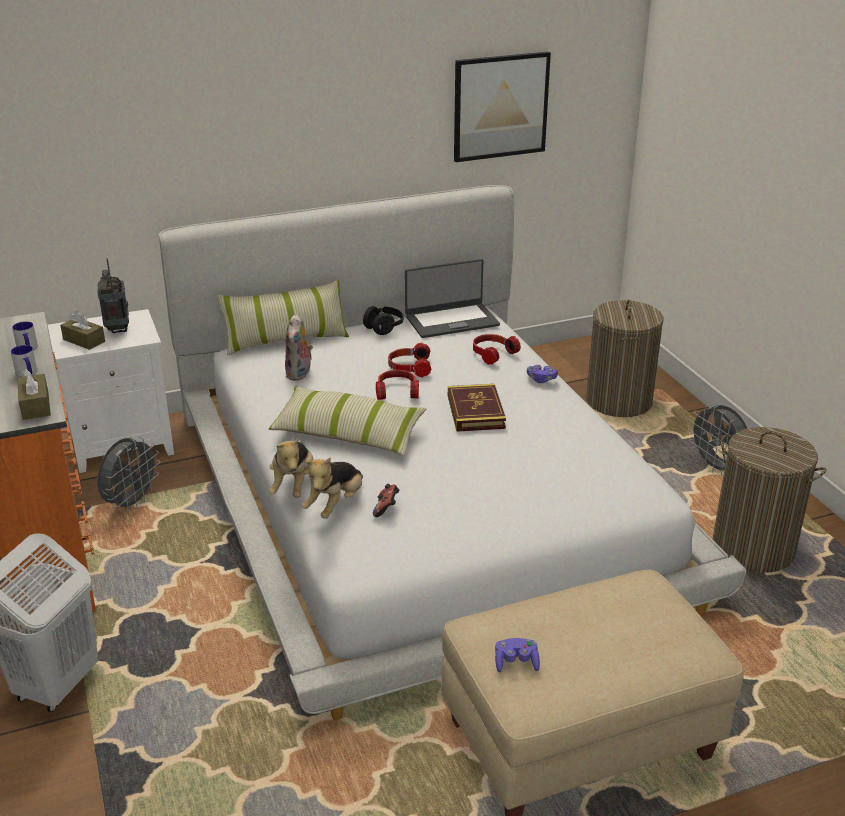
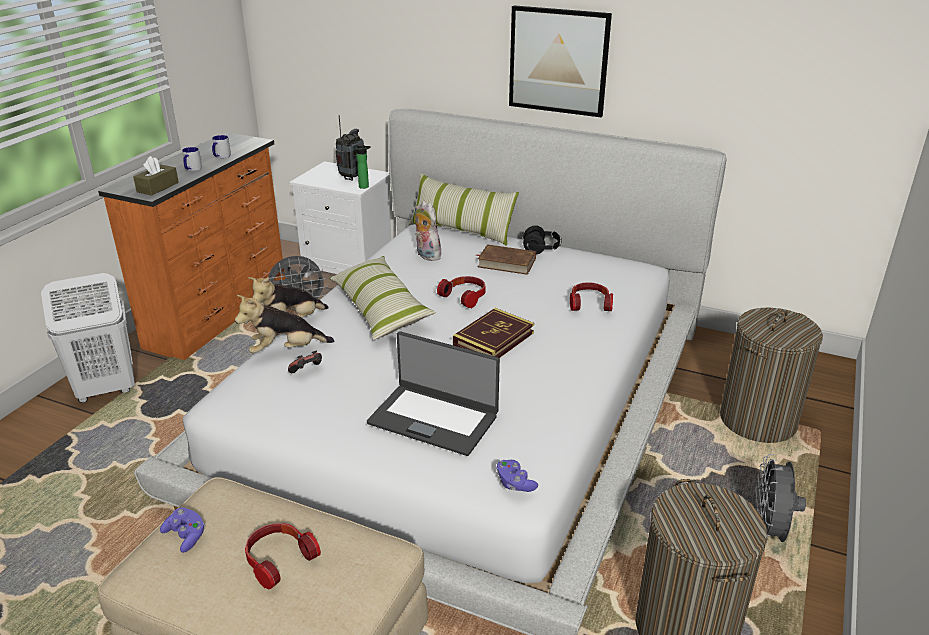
camera: 45 degrees right, 0 degrees up
brown tissue box [60,311,105,350] -> none
plush toy [285,313,313,381] -> plush toy turned 90 degrees clockwise [415,201,441,261]
headphones [388,343,431,377] -> headphones moved to [245,523,321,589]
laptop [405,259,500,338] -> laptop moved to [367,331,500,456]
picture [454,52,551,162] -> picture moved to [509,5,612,117]
purple game controller [527,365,558,383] -> purple game controller moved to [496,460,538,492]
none -> bottle [356,144,371,189]
none -> brown book [476,244,536,275]

